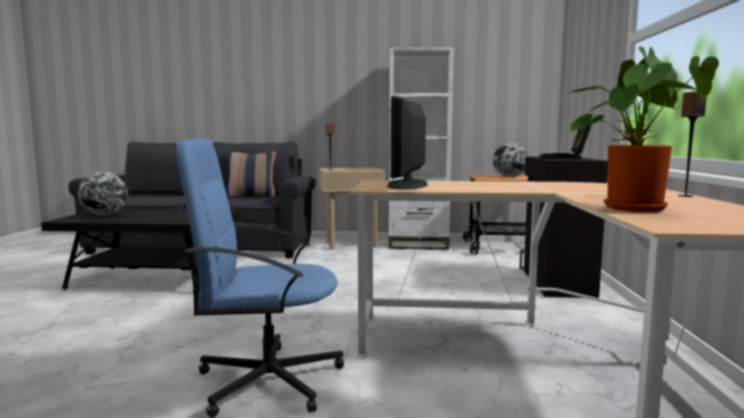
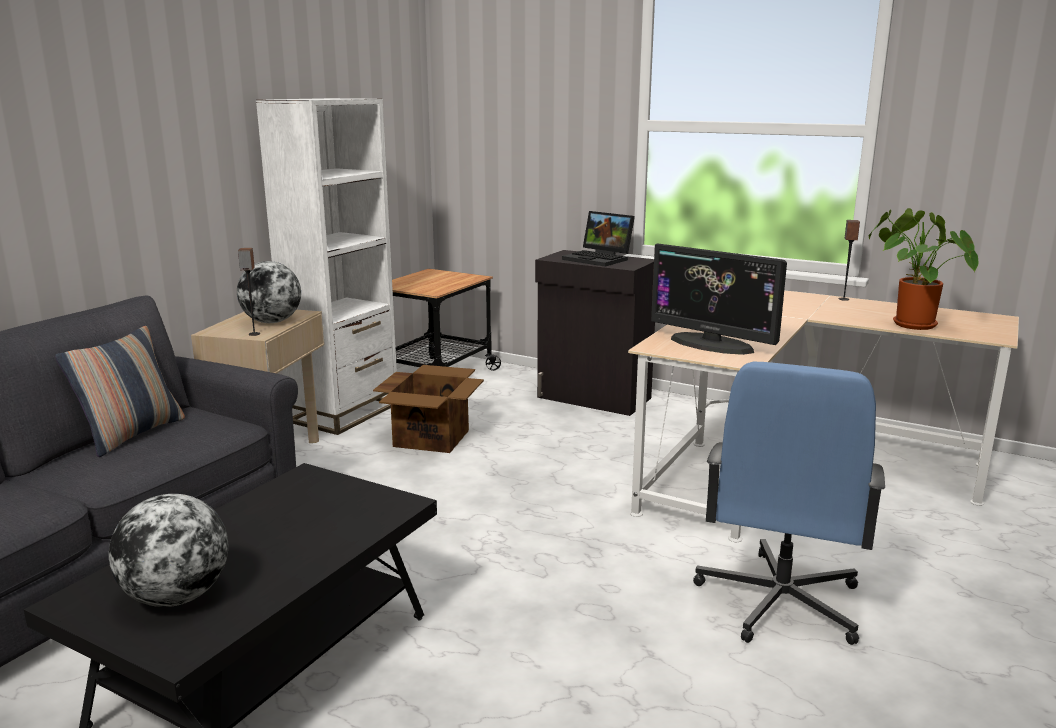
camera: 65 degrees left, 10 degrees up
globe [493,143,528,177] -> globe moved to [237,261,301,323]
none -> cardboard box [373,365,484,453]

